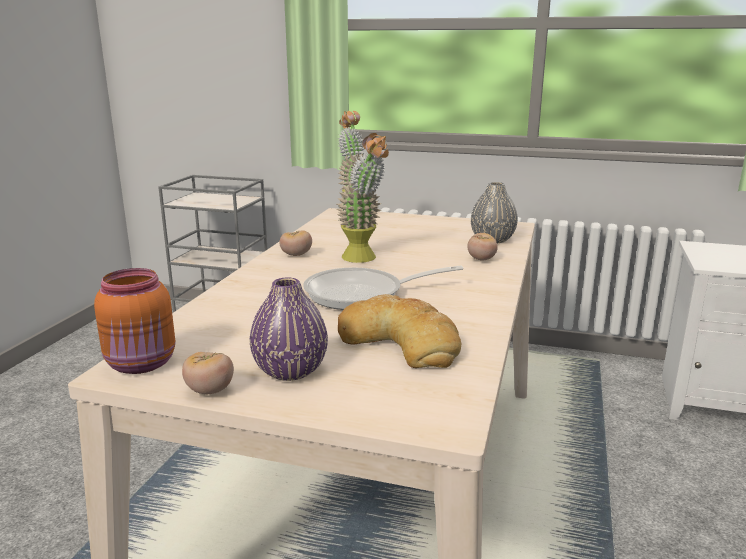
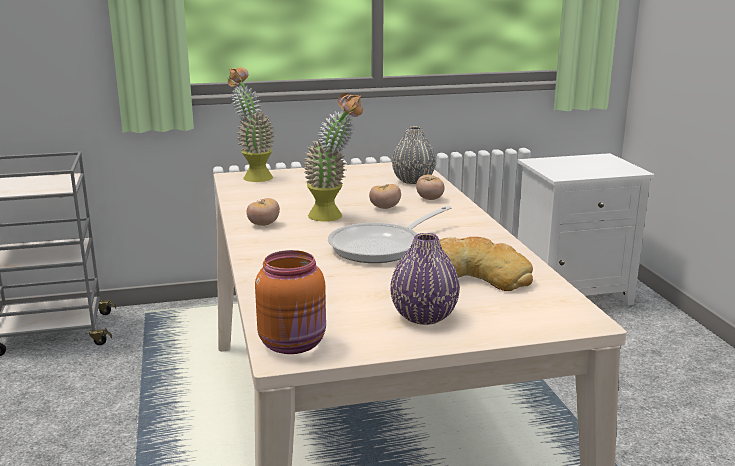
camera: 30 degrees left, 0 degrees up
tomato [182,352,234,394] -> tomato moved to [369,184,401,209]

